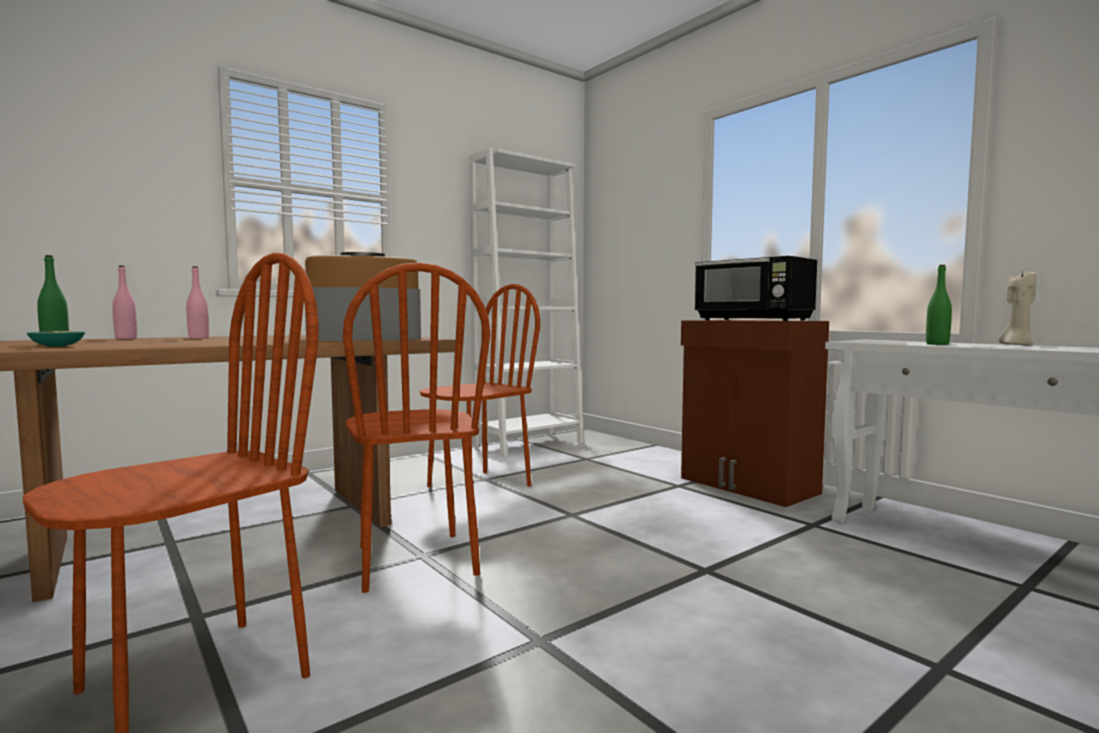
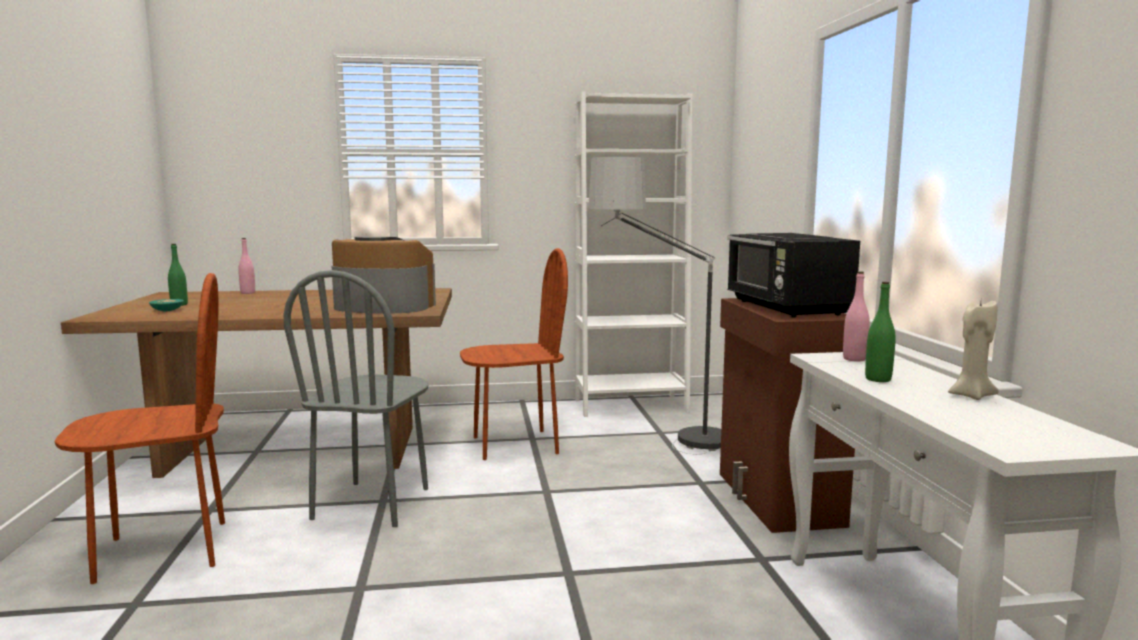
camera: 30 degrees right, 5 degrees up
pink bottle [186,266,209,339] -> pink bottle moved to [843,272,870,362]
brown chair [343,262,490,593] -> grey chair [284,270,428,527]
none -> floor lamp [589,157,721,455]

